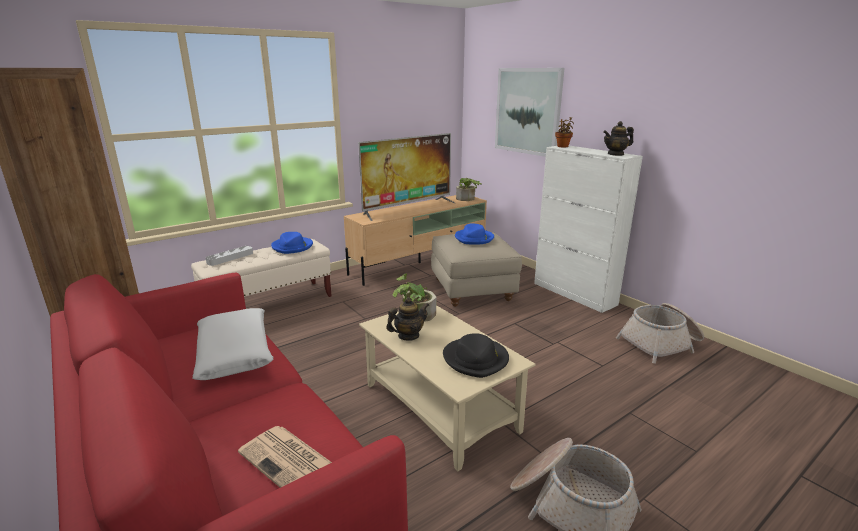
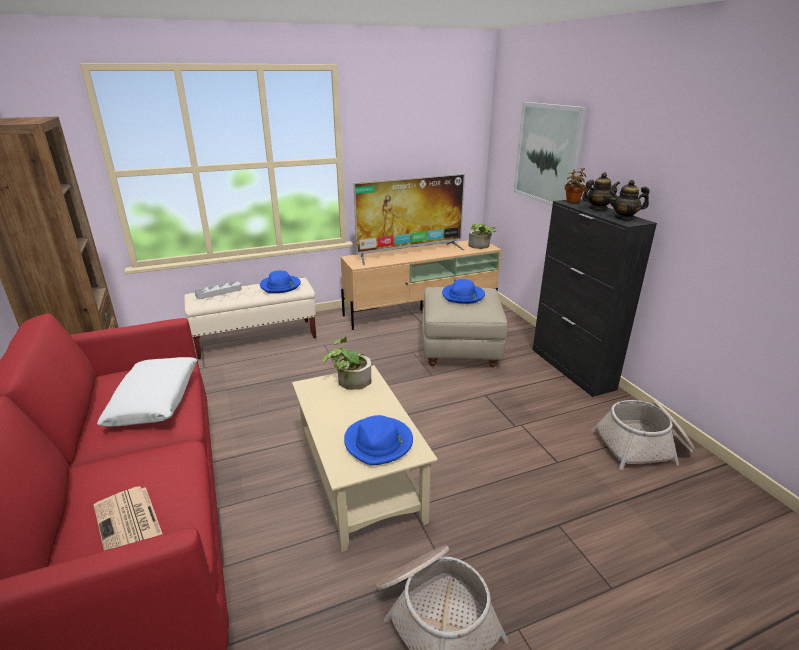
camera: 15 degrees right, 5 degrees up
teapot [386,297,429,341] -> teapot moved to [582,172,620,210]
black hat [443,333,509,378] -> blue hat [344,415,413,466]
white cabinet [534,146,643,313] -> black cabinet [533,199,657,397]

